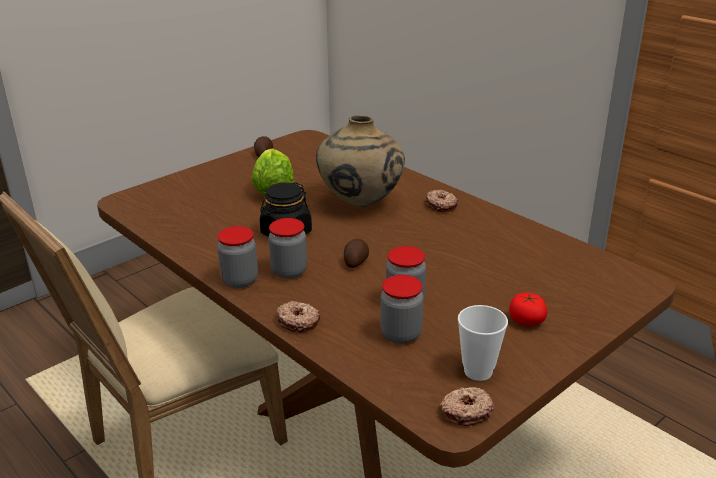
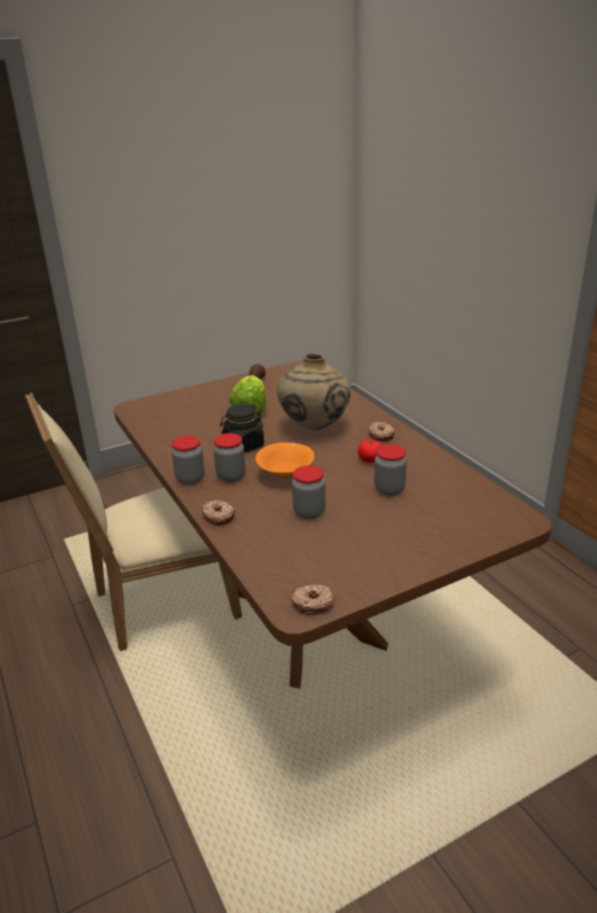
camera: 15 degrees right, 0 degrees up
potato [344,239,369,268] -> orange bowl [256,442,314,479]
jar [381,275,424,344] -> jar moved to [374,444,407,496]
cup [458,305,508,381] -> none
tomato [509,293,547,326] -> tomato moved to [358,439,382,463]

